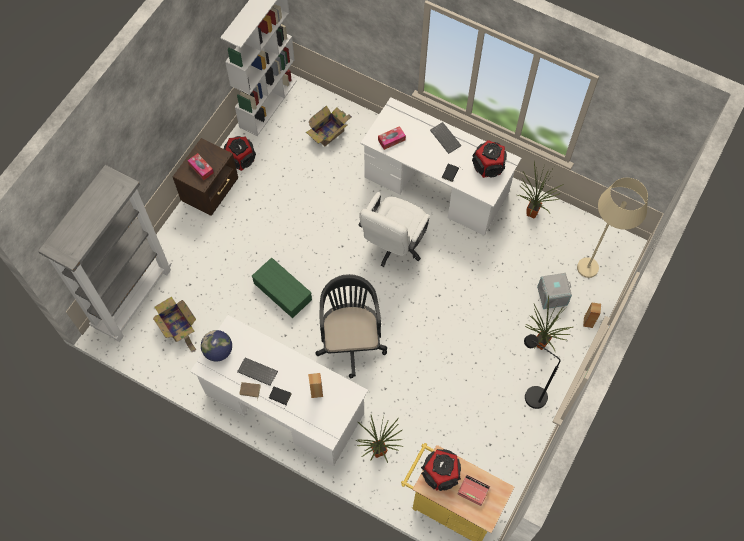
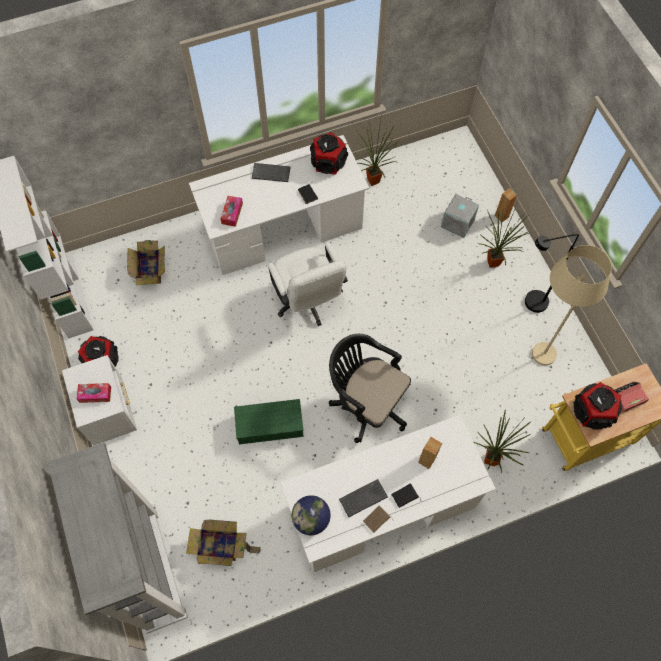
camera: 50 degrees left, 0 degrees up
brown nightstand [173,138,238,216] -> white nightstand [62,355,137,445]
beige floor lamp [577,178,648,278] -> beige floor lamp moved to [532,245,612,365]

